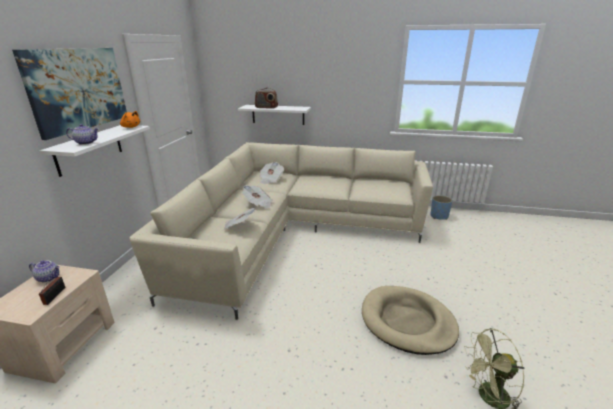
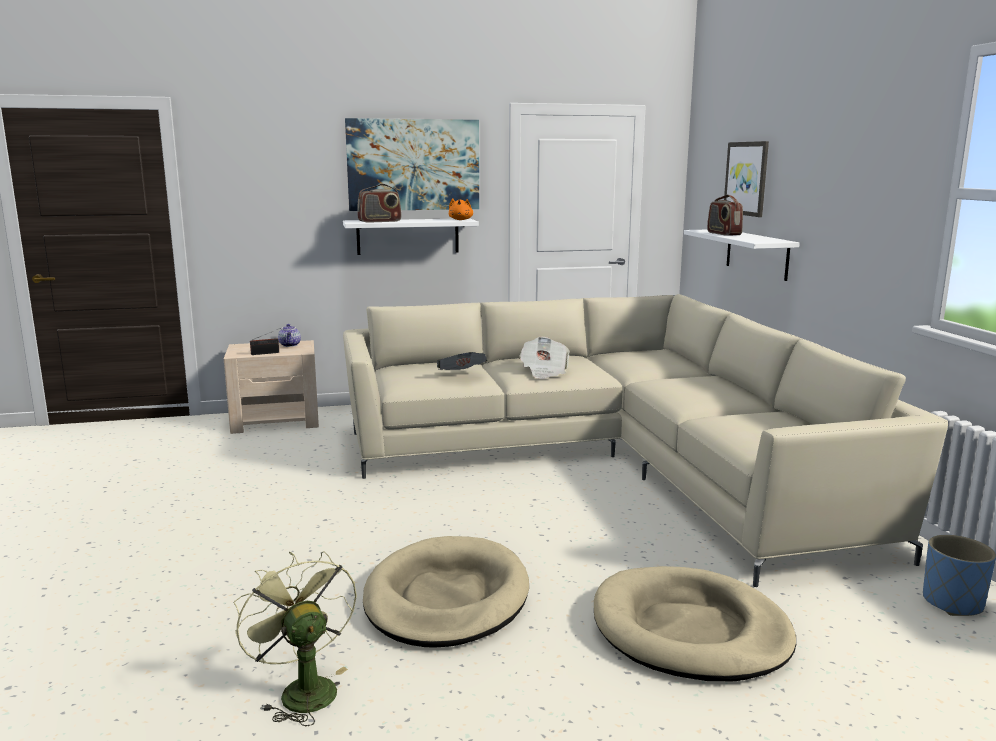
camera: 65 degrees right, 10 degrees down
teapot [66,124,98,145] -> radio [357,184,402,223]
newspaper [259,162,284,184] -> none
none -> beige dog bed [594,566,796,681]
none -> picture [724,141,769,217]

